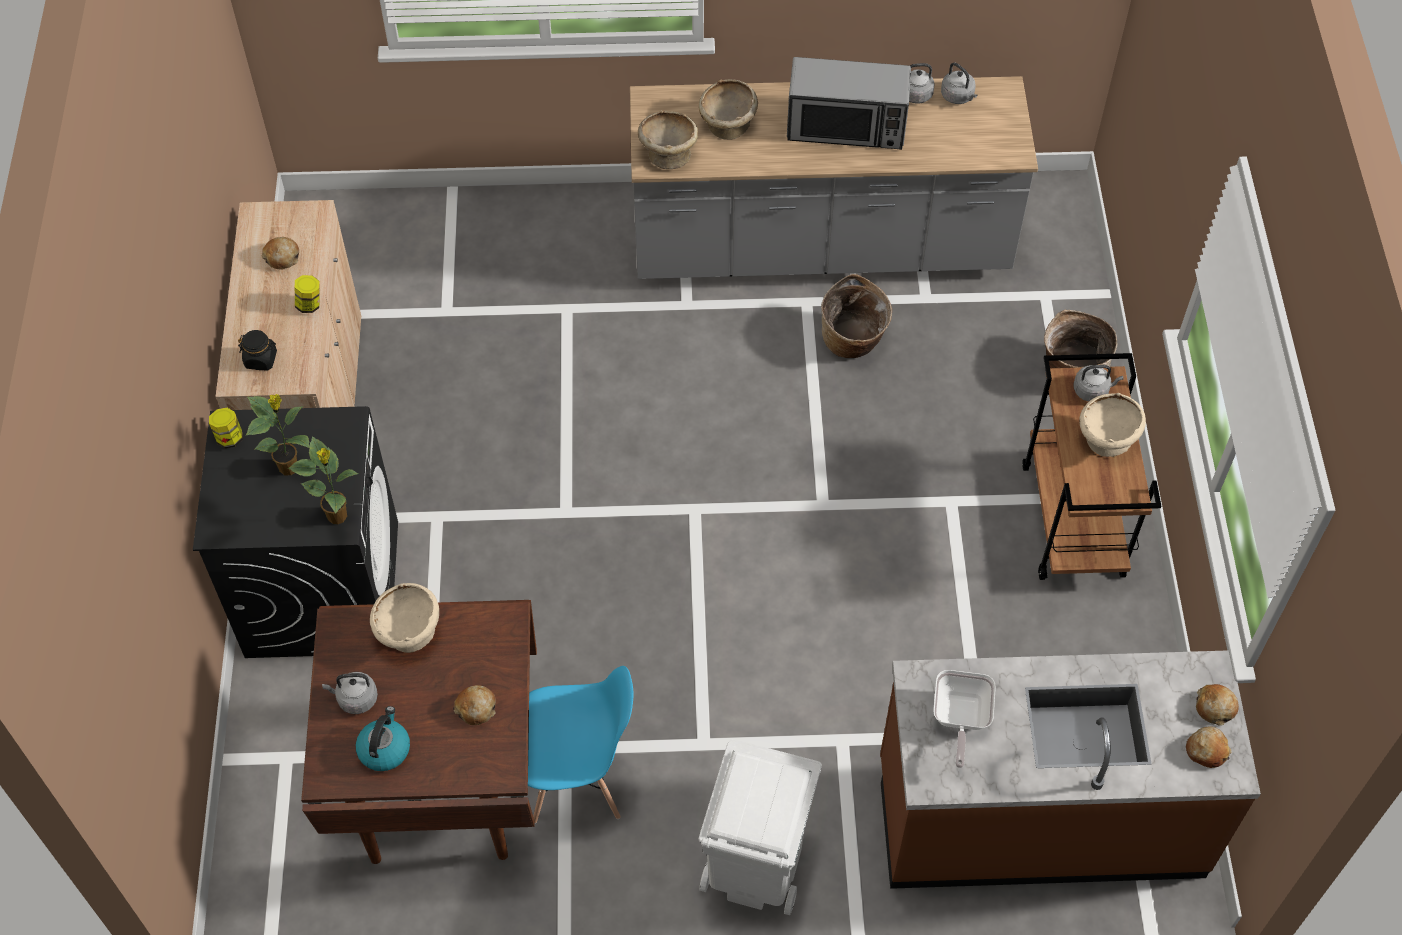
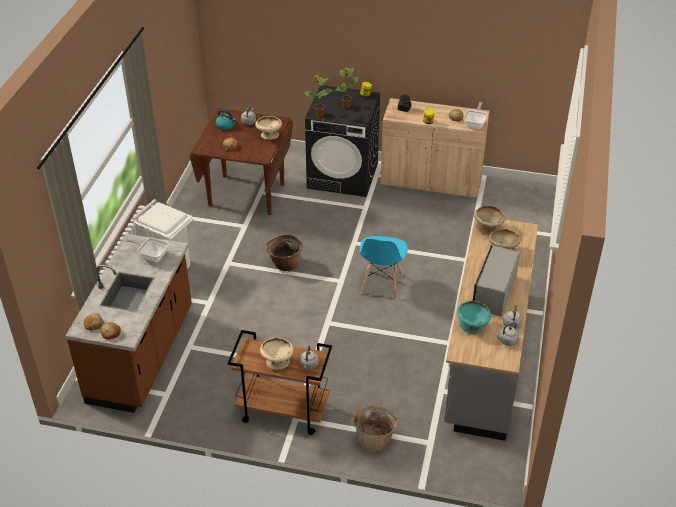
camera: 105 degrees right, 15 degrees down
blue chair [528,666,634,824] -> blue chair moved to [359,236,408,299]
basket [821,274,892,358] -> basket moved to [266,234,303,272]
none -> turquoise bowl [457,300,491,334]
none -> frying pan [464,102,488,129]

